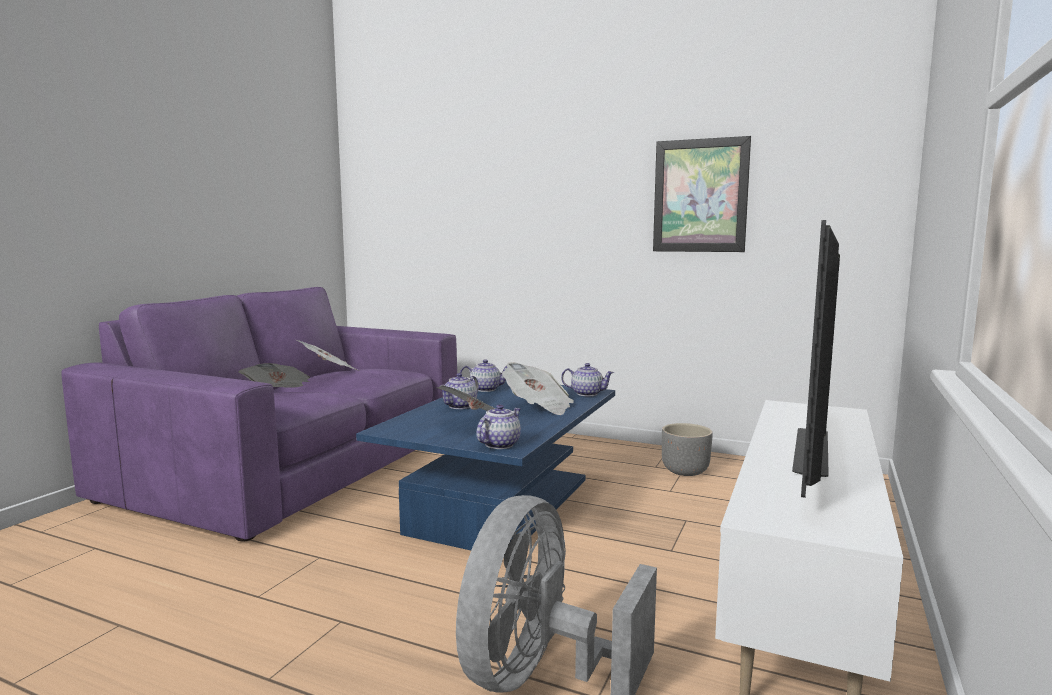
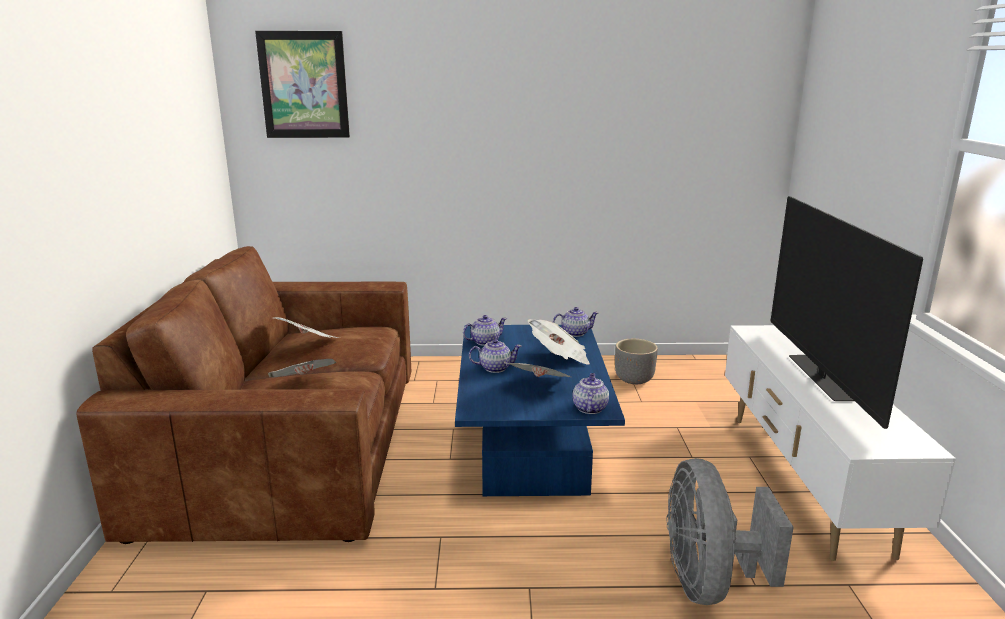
camera: 25 degrees left, 10 degrees up
purple sofa [61,287,457,542] -> brown sofa [77,246,411,544]
teapot [439,373,479,409] -> teapot turned 105 degrees counterclockwise [469,339,522,373]
picture [653,136,751,252] -> picture moved to [255,31,350,138]

